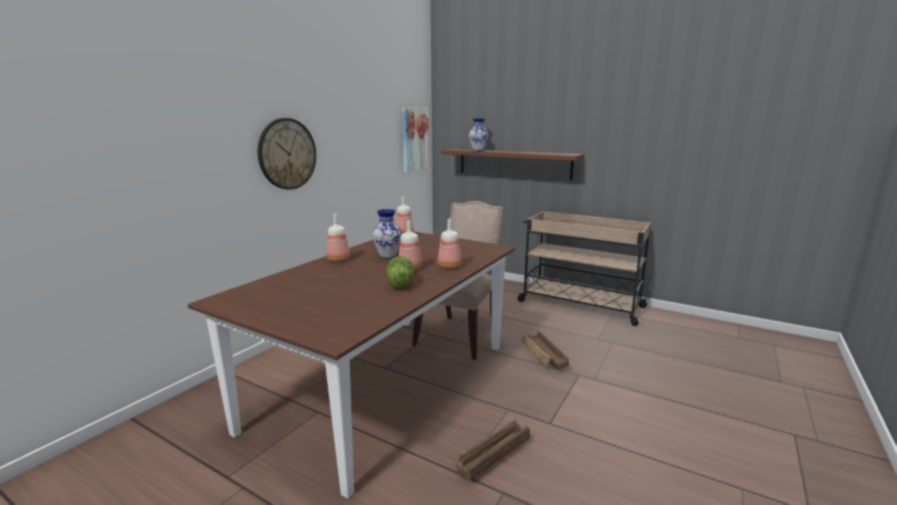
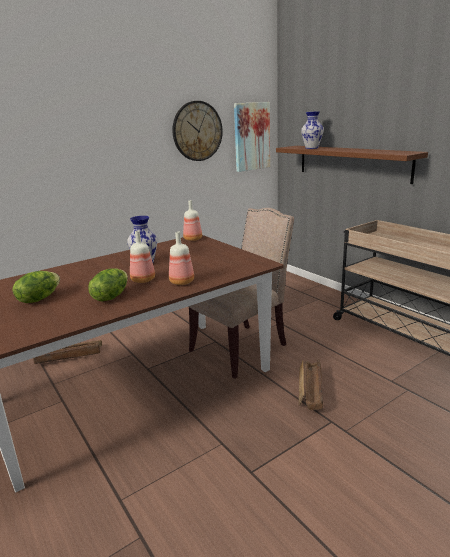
camera: 25 degrees right, 5 degrees up
wall clock [258,118,316,190] -> wall clock moved to [172,101,223,161]
bottle [326,214,350,262] -> none
crate [456,420,530,480] -> crate moved to [33,340,102,364]
none -> lettuce [13,271,60,303]

